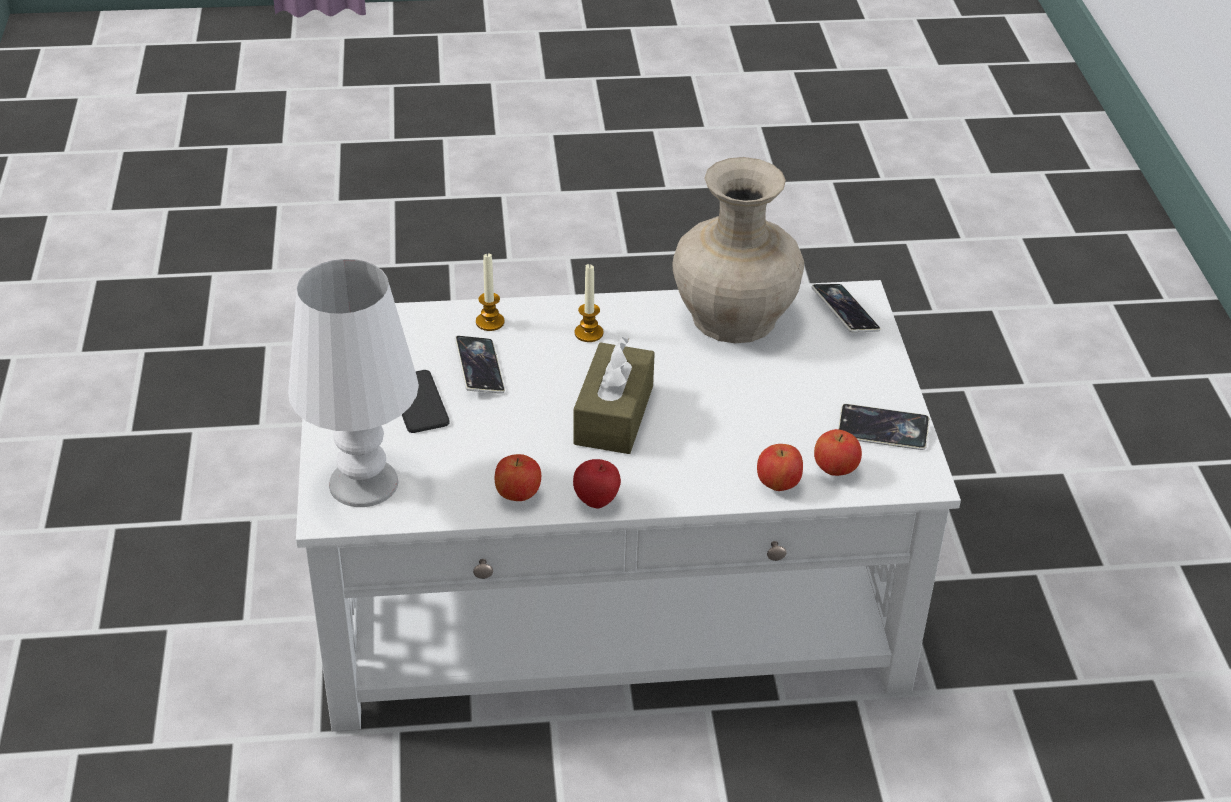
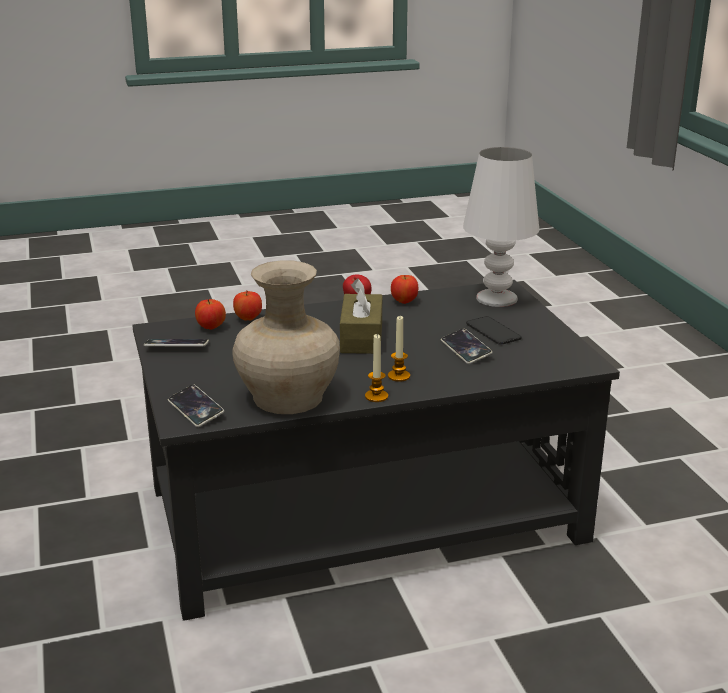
camera: 170 degrees right, 15 degrees down
white coffee table [296,280,961,731] -> black coffee table [132,280,620,621]
candle [476,252,504,331] -> candle moved to [365,334,388,402]

